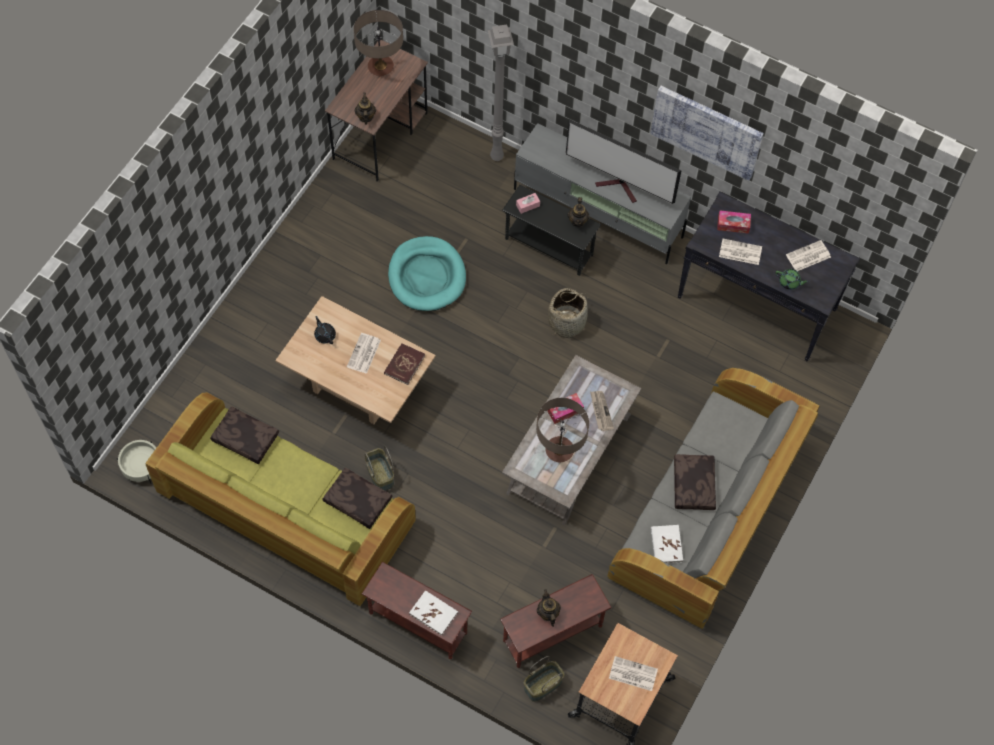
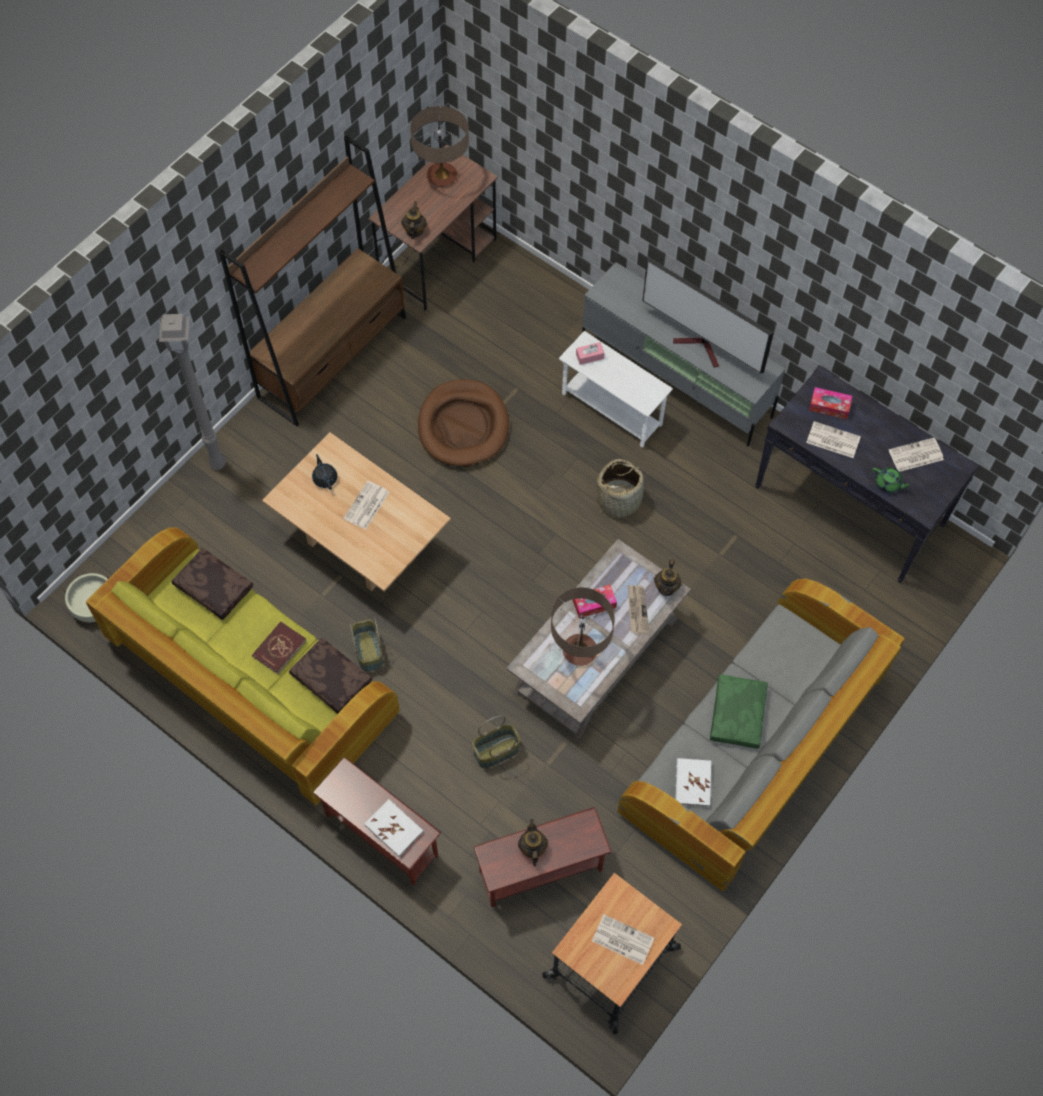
camera: 10 degrees right, 0 degrees up
red book [384,343,425,385] -> red book moved to [252,622,306,674]
turquoise dog bed [388,236,466,311] -> brown dog bed [418,379,509,467]
grey floor lamp [488,25,514,161] -> grey floor lamp moved to [159,314,226,470]
black side table [502,185,601,276] -> white side table [559,331,673,447]
basket [524,656,564,702] -> basket moved to [472,715,521,768]
teapot [568,197,590,227] -> teapot moved to [654,559,682,596]
picture [650,86,764,181] -> none
brown pillow [674,454,716,510] -> green pillow [710,674,767,748]
none -> brown bookcase [219,135,406,426]

